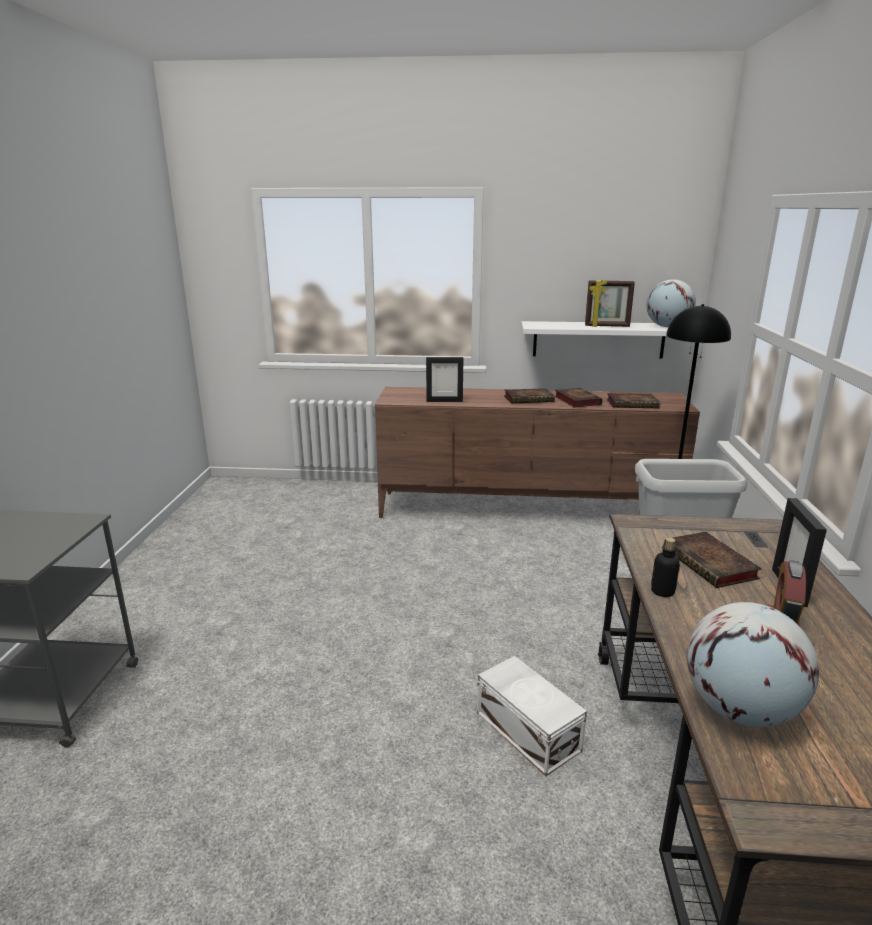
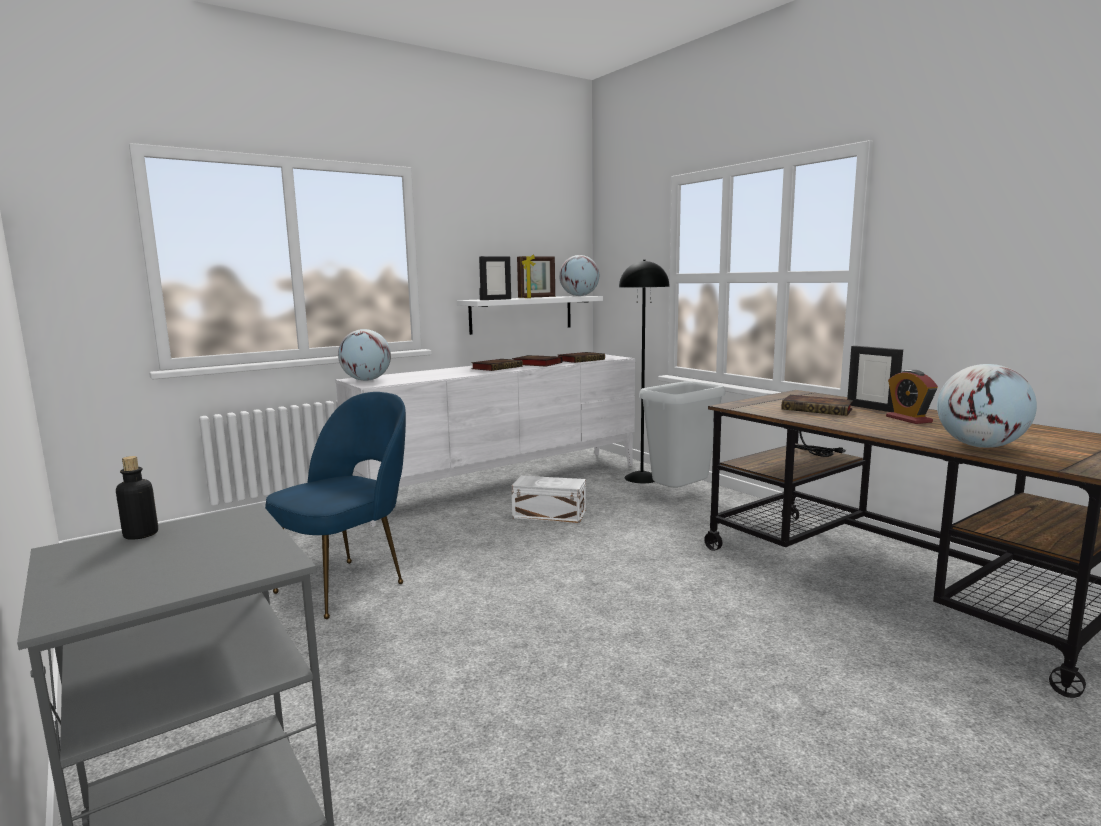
camera: 40 degrees left, 10 degrees down
brown cabinet [375,387,700,518] -> white cabinet [336,354,635,527]
picture frame [426,357,463,402] -> picture frame moved to [479,256,511,300]
white storage box [477,656,587,776] -> white storage box moved to [511,476,586,523]
bottle [651,538,680,597] -> bottle moved to [116,456,158,540]
none -> blue chair [265,392,406,619]
none -> globe [338,329,391,381]

